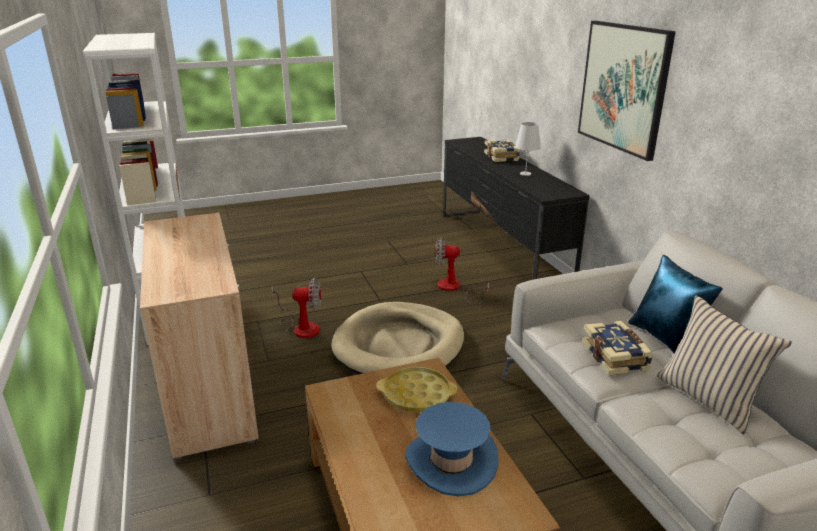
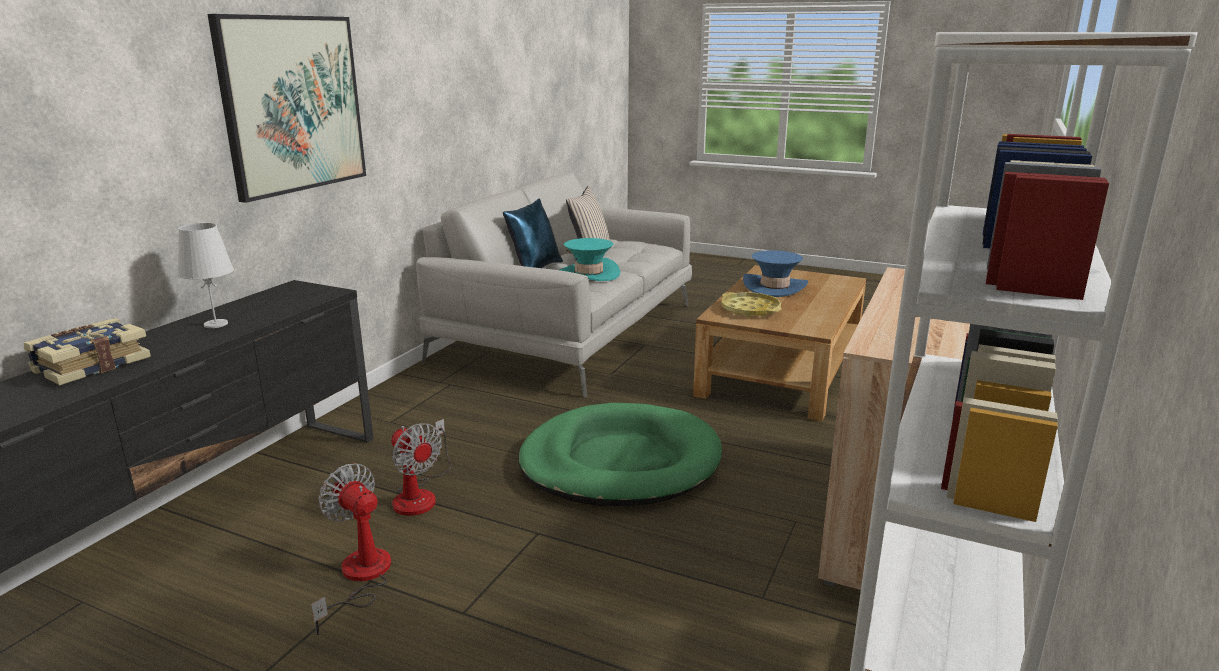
camera: 135 degrees left, 5 degrees down
fan [272,278,321,338] -> fan moved to [311,463,391,636]
beige dog bed [331,302,464,374] -> green dog bed [518,403,722,506]
book [582,321,653,375] -> turquoise hat [559,238,620,281]

